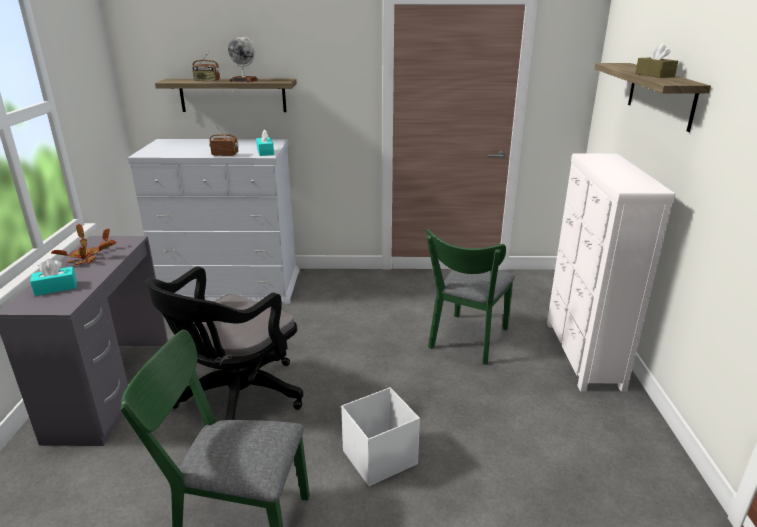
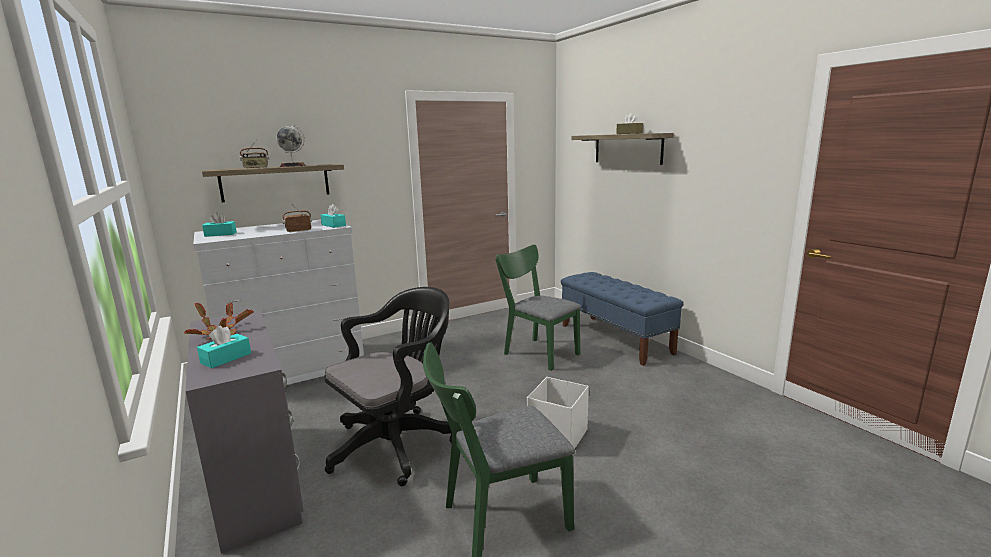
camera: 30 degrees left, 10 degrees down
black office chair [145,267,303,420] -> black office chair turned 135 degrees counterclockwise [324,287,452,486]
green chair [426,229,515,365] -> green chair turned 135 degrees clockwise [495,245,581,371]
white dresser [547,154,675,392] -> blue bench [561,272,684,366]
none -> turquoise tissue box [202,212,237,237]

